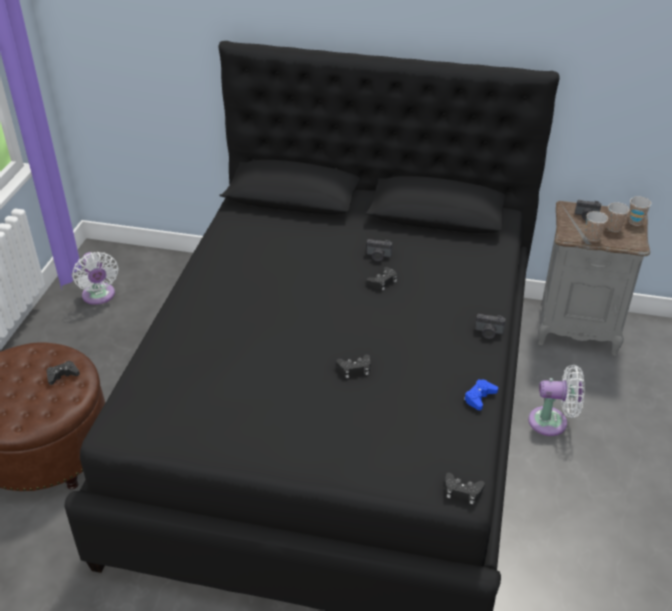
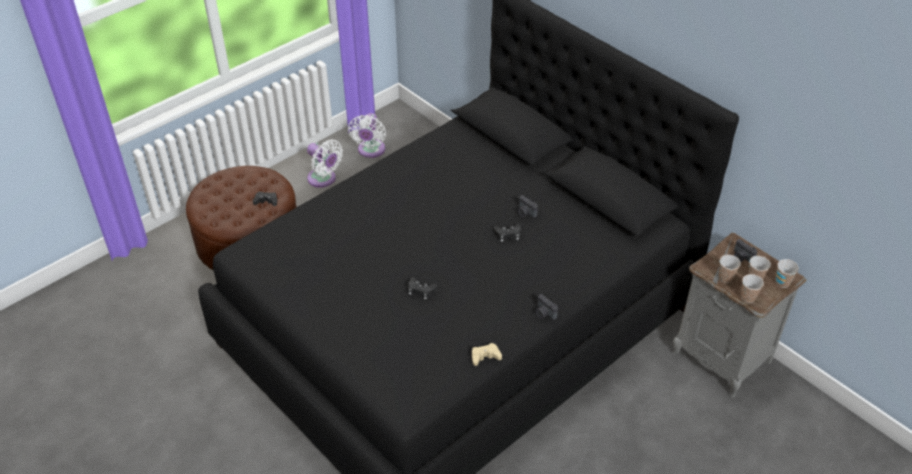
camera: 35 degrees right, 5 degrees up
black game controller [445,473,485,504] -> none
blue game controller [464,380,498,410] -> beige game controller [472,343,502,366]
white fan [528,365,585,436] -> white fan moved to [307,139,343,188]
none -> cup [741,274,764,303]

